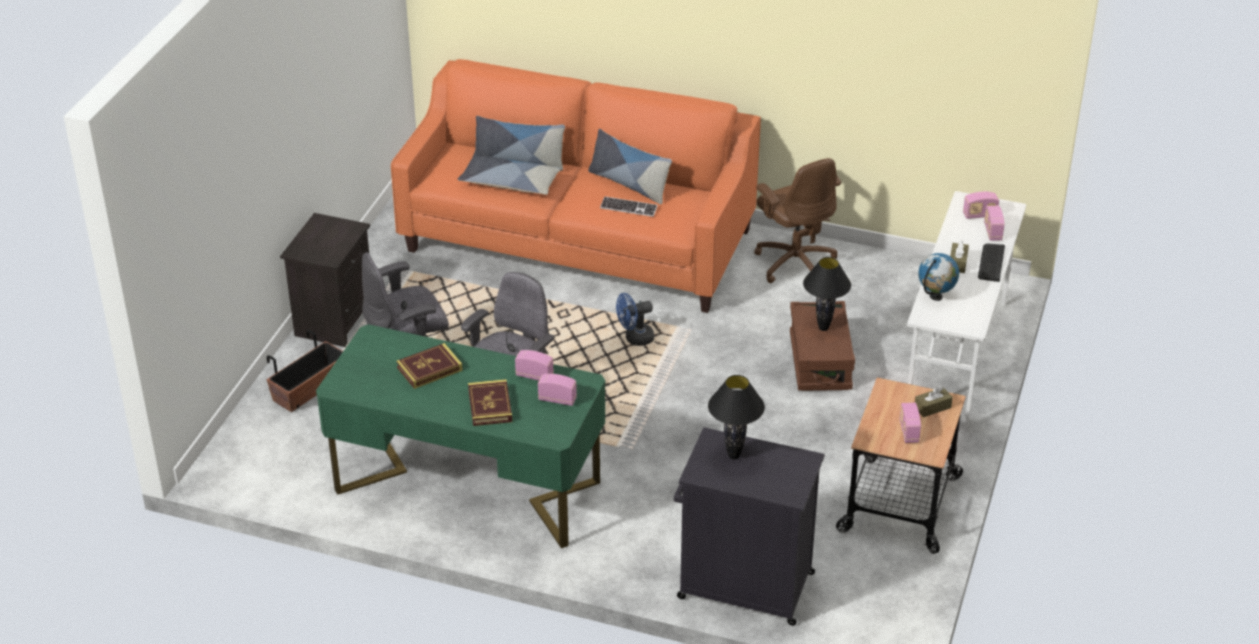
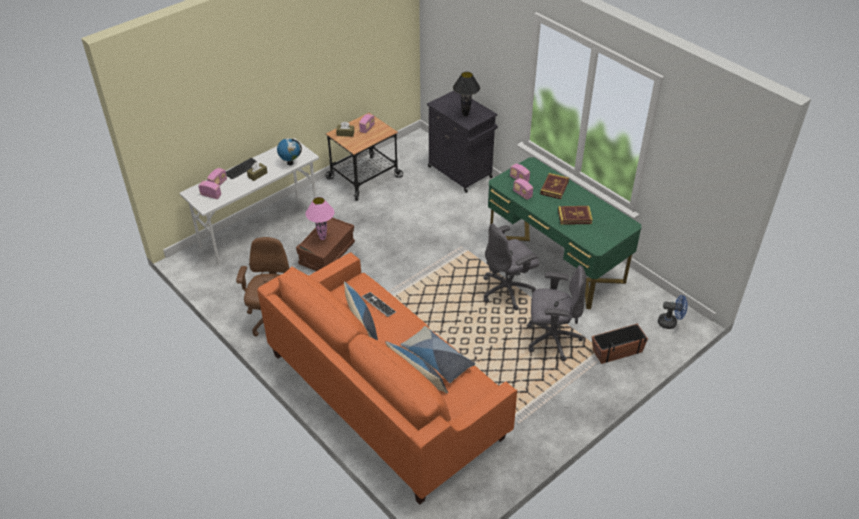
camera: 150 degrees left, 5 degrees up
black nightstand [280,213,370,347] -> none
blue fan [616,293,654,346] -> blue fan moved to [658,295,688,329]
black table lamp [803,257,851,331] -> pink table lamp [306,197,334,240]

